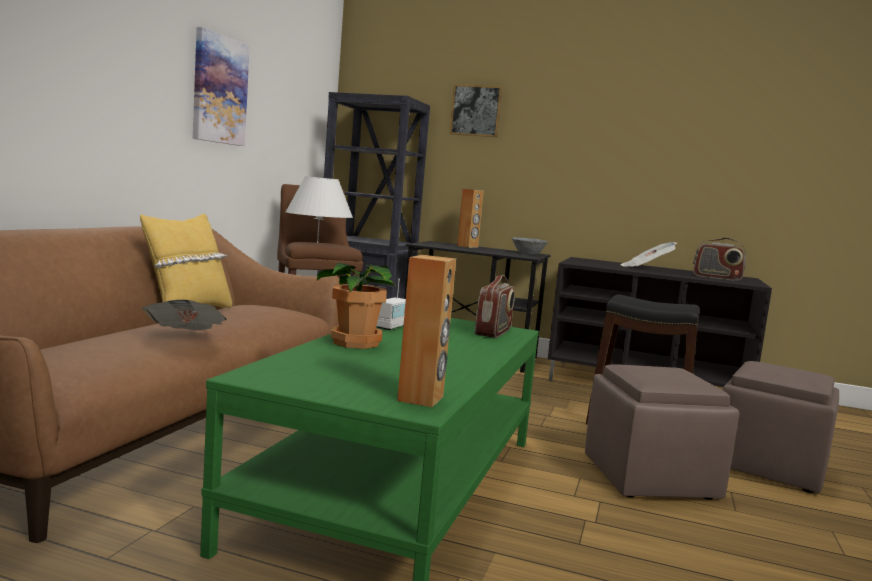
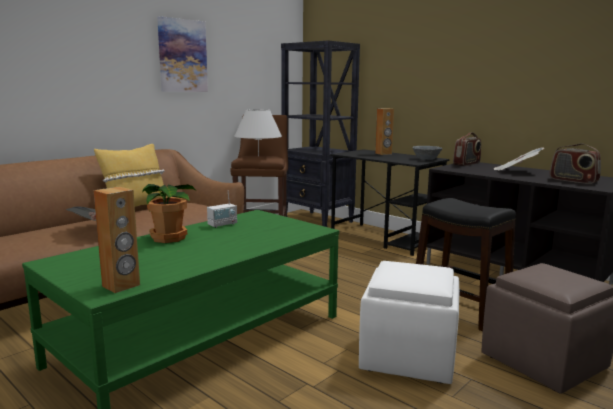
camera: 25 degrees right, 5 degrees up
picture [450,84,502,137] -> none
radio [475,275,515,338] -> radio moved to [453,132,481,166]
brown ottoman [585,364,739,500] -> white ottoman [359,261,460,384]

